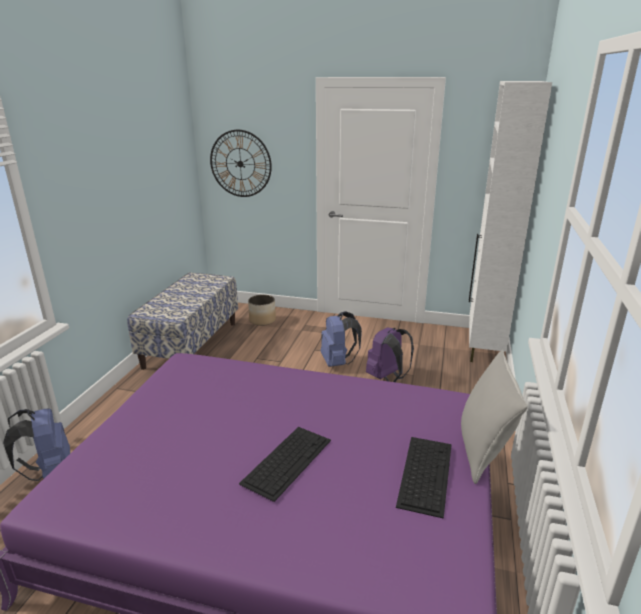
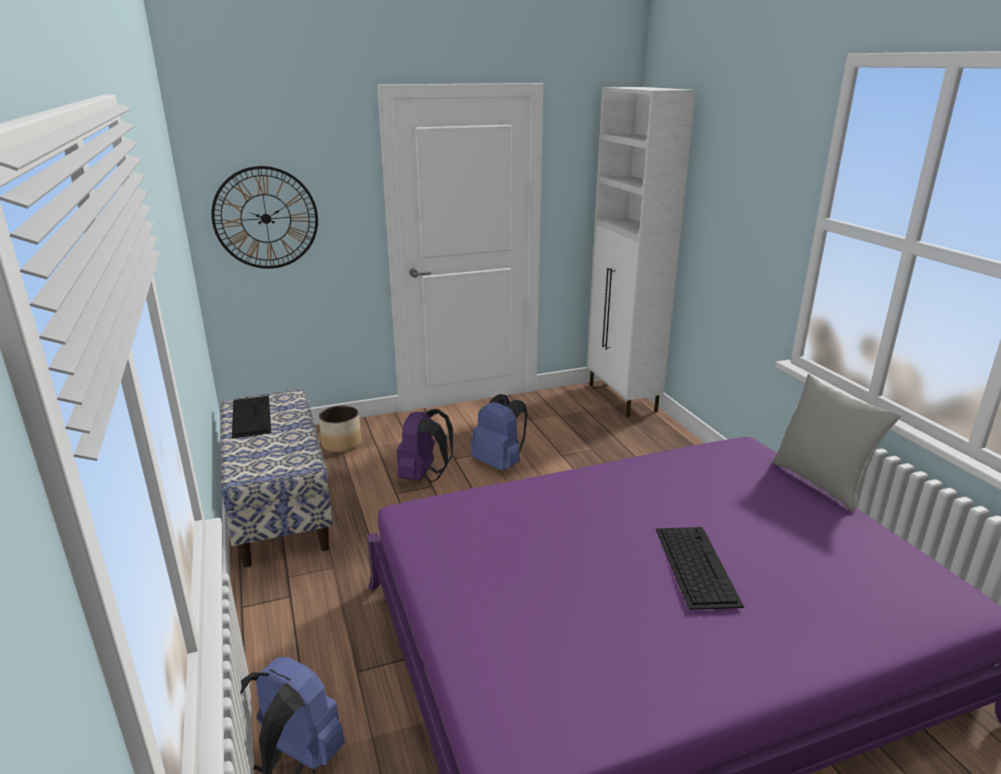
camera: 35 degrees left, 0 degrees up
purple backpack [366,327,414,382] -> purple backpack moved to [397,409,453,482]
keyboard [396,437,452,519] -> keyboard moved to [232,396,271,438]

